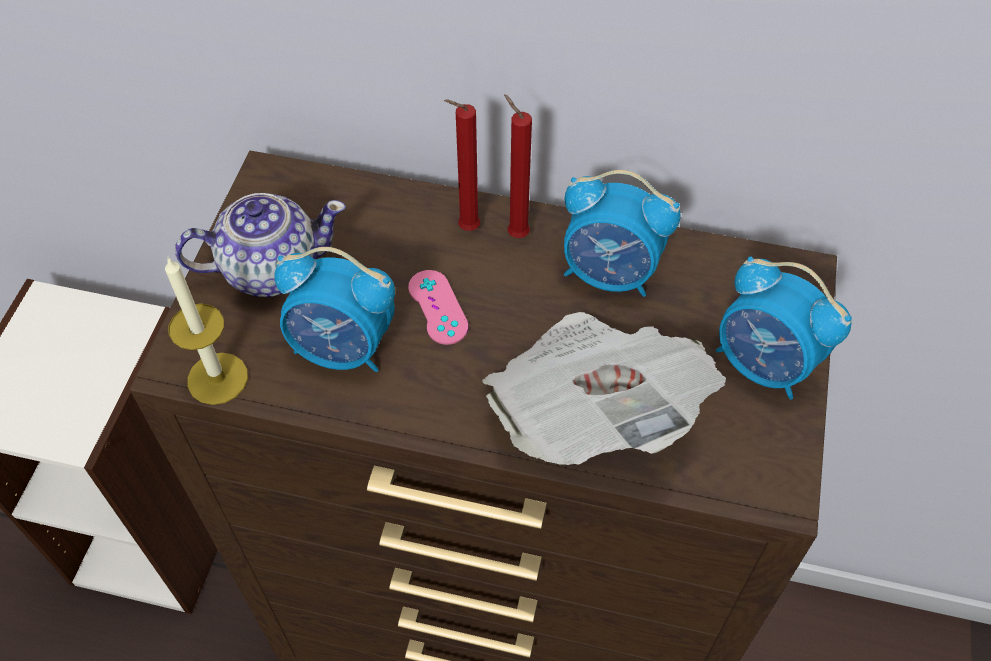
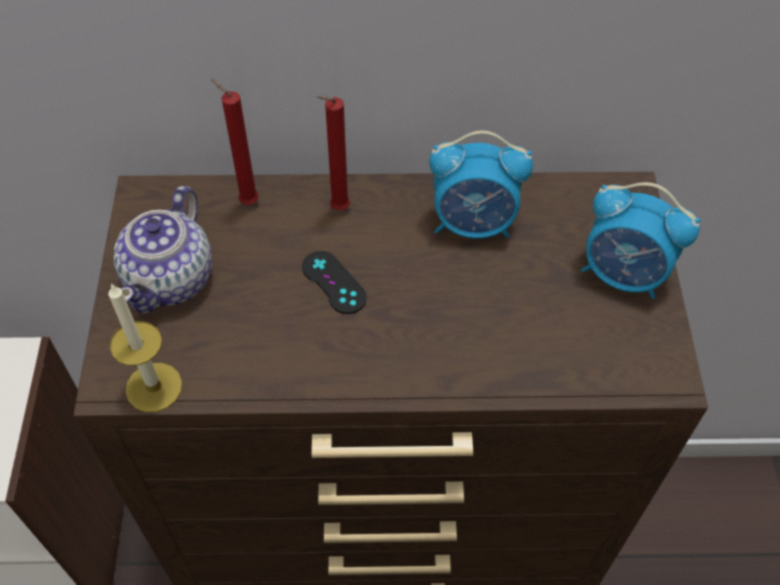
camera: 15 degrees left, 0 degrees up
teapot [175,193,346,297] -> teapot turned 135 degrees clockwise [114,186,212,313]
alarm clock [274,247,395,372] -> none
pink game controller [408,270,469,345] -> black game controller [302,251,367,314]
newspaper [482,312,726,465] -> none
red candle [504,94,532,238] -> red candle moved to [211,79,259,205]

